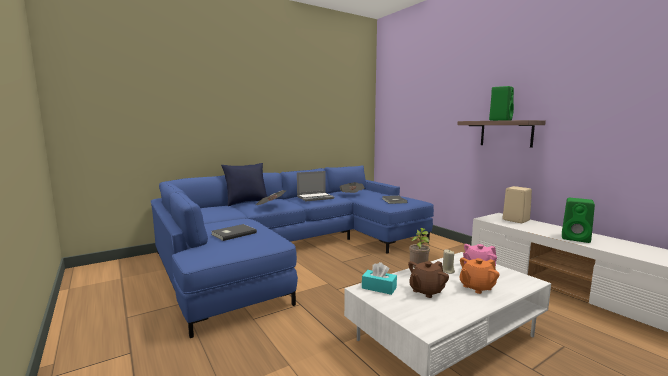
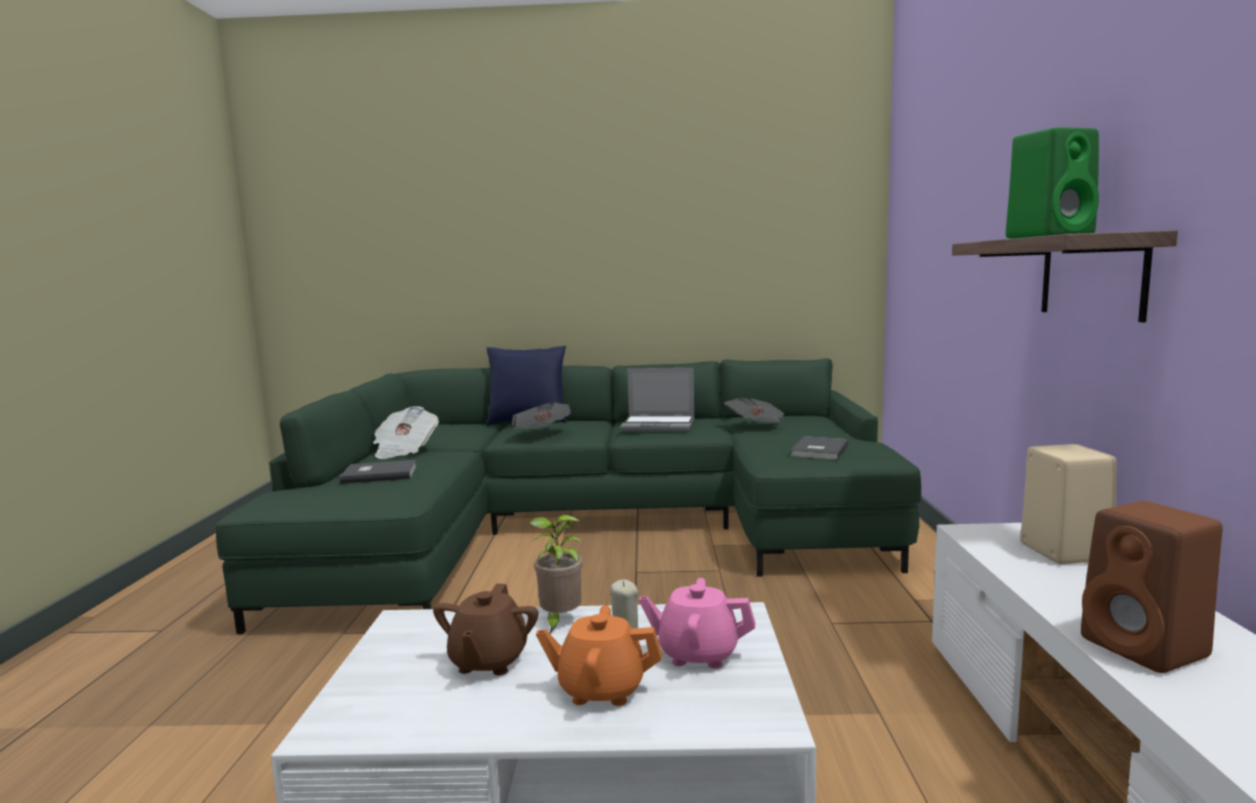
camera: 35 degrees right, 0 degrees up
blue sofa [151,165,434,338] -> green sofa [215,358,921,634]
turquoise tissue box [362,262,397,295] -> none
brown teapot [408,261,449,298] -> brown teapot turned 75 degrees counterclockwise [433,583,538,675]
green speaker [562,198,595,243] -> brown speaker [1081,501,1223,673]
none -> newspaper [373,406,439,459]

